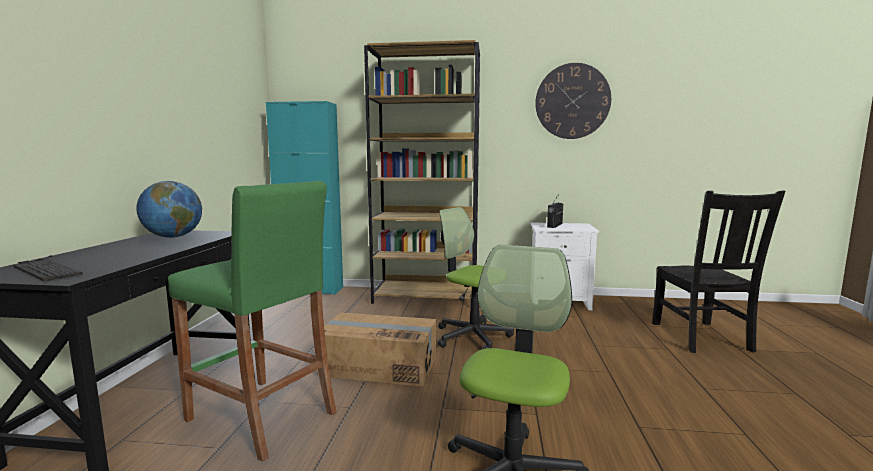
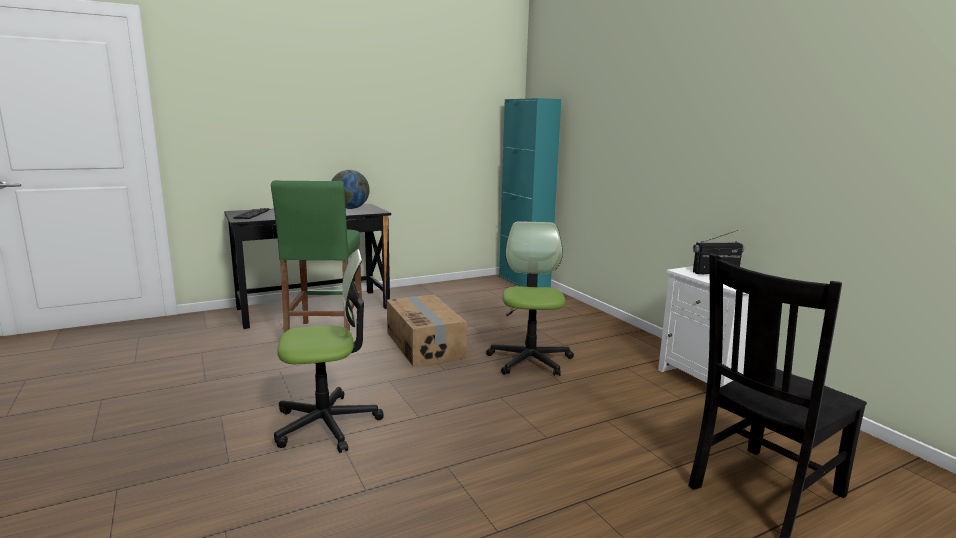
camera: 55 degrees right, 5 degrees up
brown bookcase [364,40,480,304] -> none
wall clock [535,63,611,139] -> none

